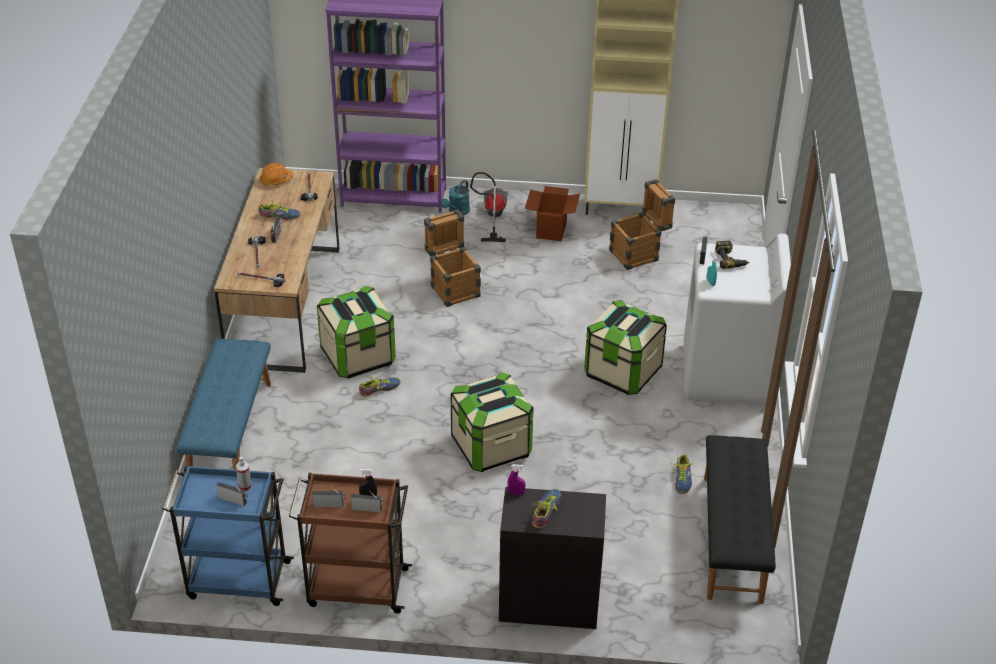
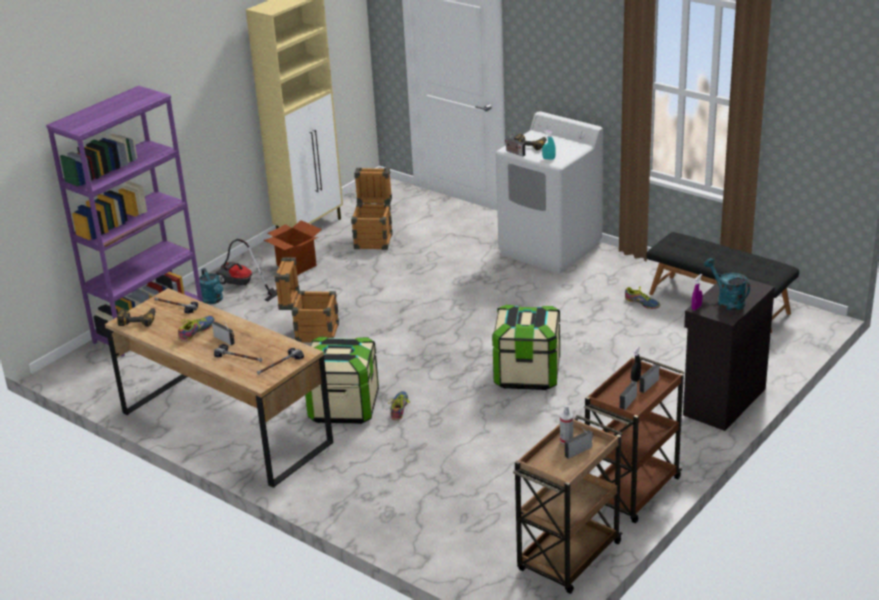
camera: 55 degrees left, 10 degrees down
blue cart [162,465,294,606] -> brown cart [513,415,623,594]
blue bench [176,339,271,470] -> none
orange hard hat [259,163,293,186] -> power drill [117,308,155,327]
shoe [532,489,561,528] -> turquoise watering can [704,258,750,311]
storage box [584,300,667,395] -> none

